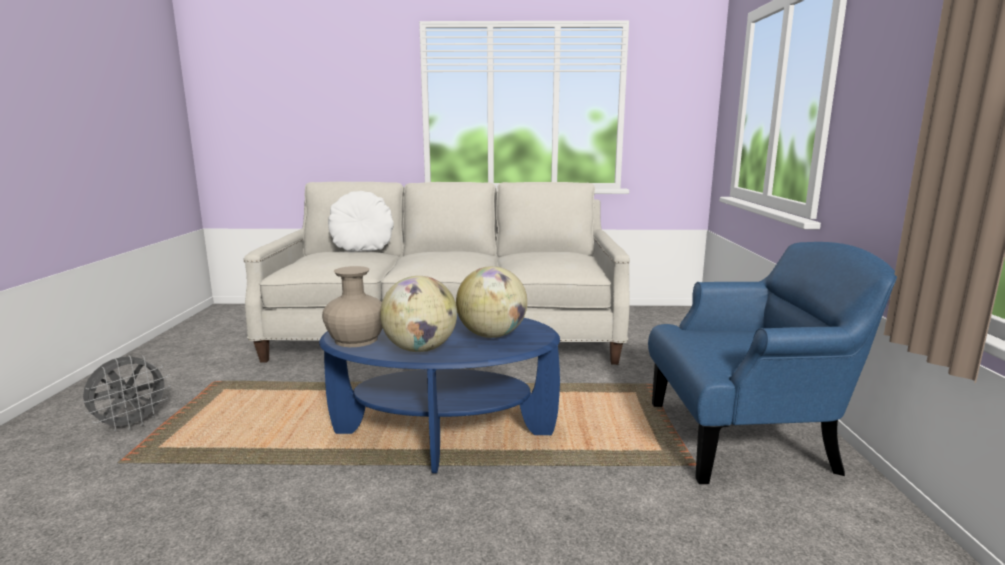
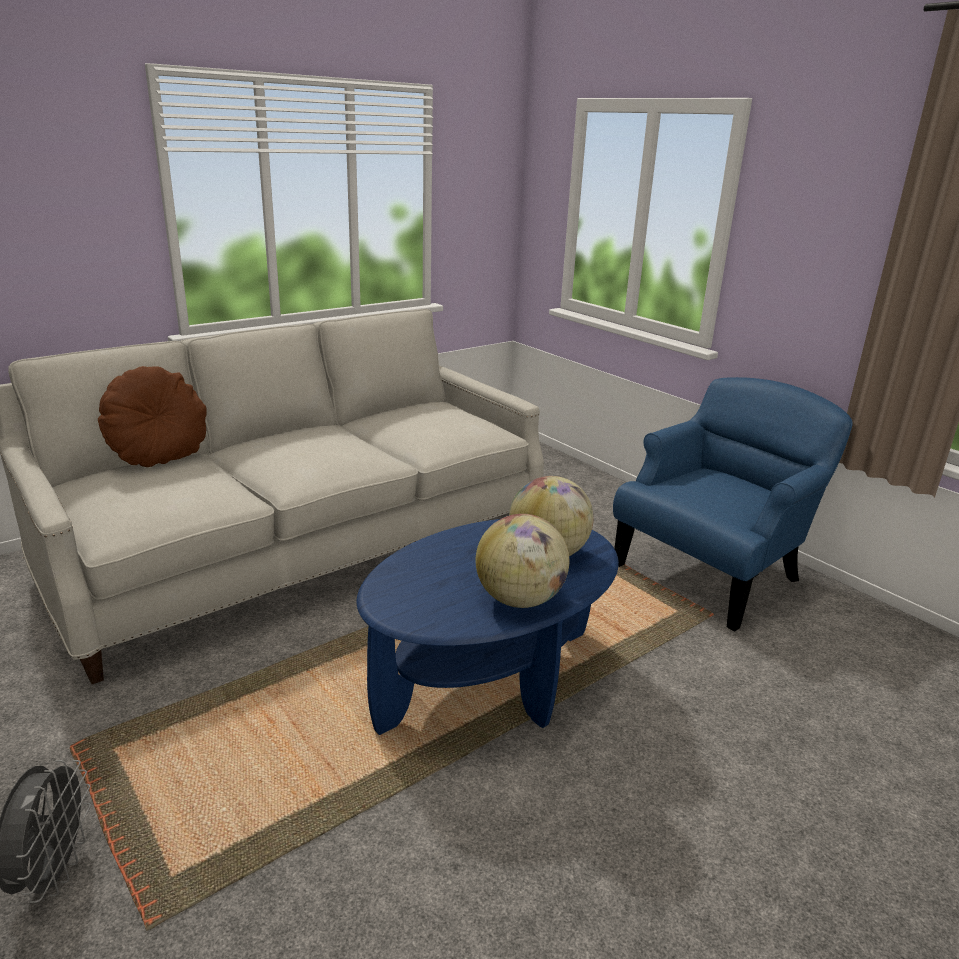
camera: 40 degrees left, 10 degrees up
beige vase [322,266,382,347] -> none
white pillow [328,191,394,252] -> brown pillow [98,366,207,467]

